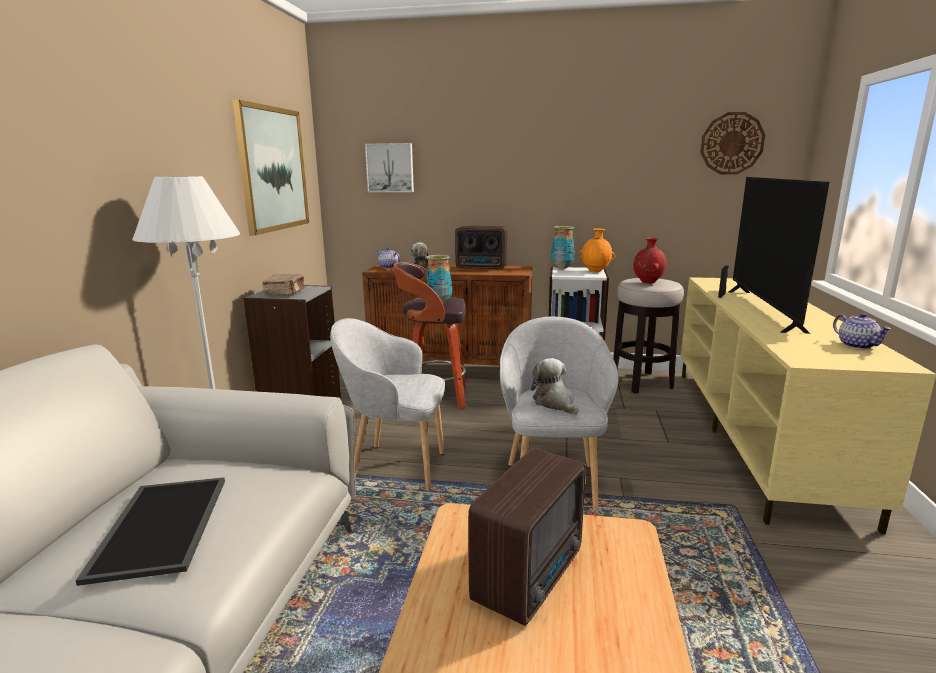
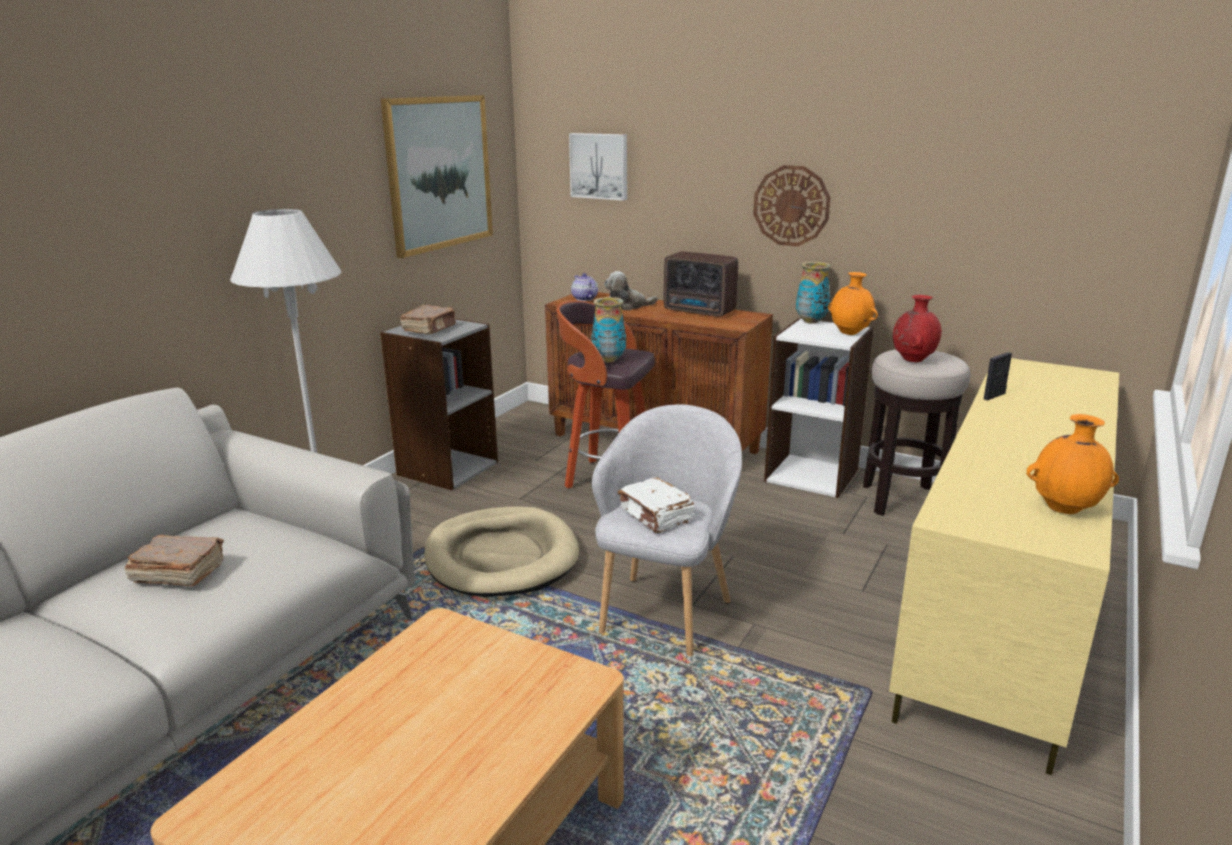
camera: 20 degrees right, 5 degrees up
tray [75,477,225,586] -> brown book [124,535,224,586]
grey armchair [330,318,445,490] -> beige dog bed [424,506,579,597]
radio [468,448,586,626] -> none
plush toy [531,358,579,415] -> white book [618,477,695,533]
wall clock [700,112,765,175] -> wall clock moved to [753,165,831,246]
television [729,177,829,334] -> none
teapot [833,313,892,349] -> orange vase [1026,414,1119,514]

